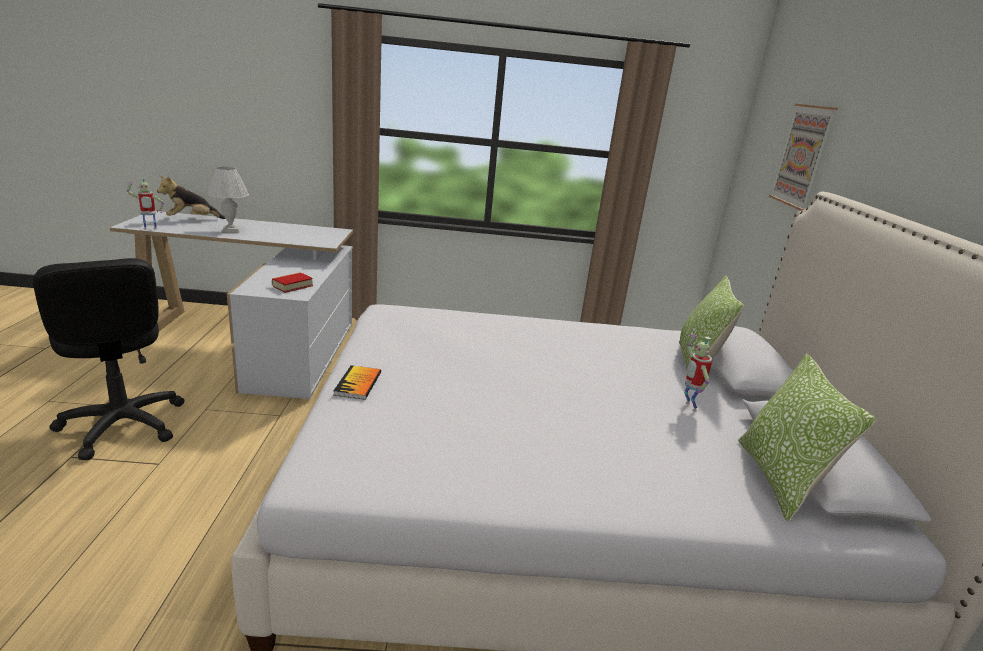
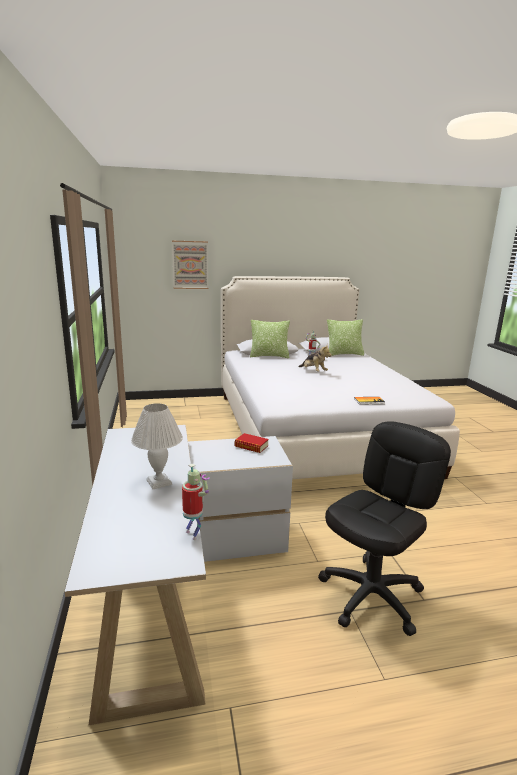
camera: 100 degrees left, 5 degrees down
plush toy [157,176,226,219] -> plush toy moved to [298,344,332,372]

